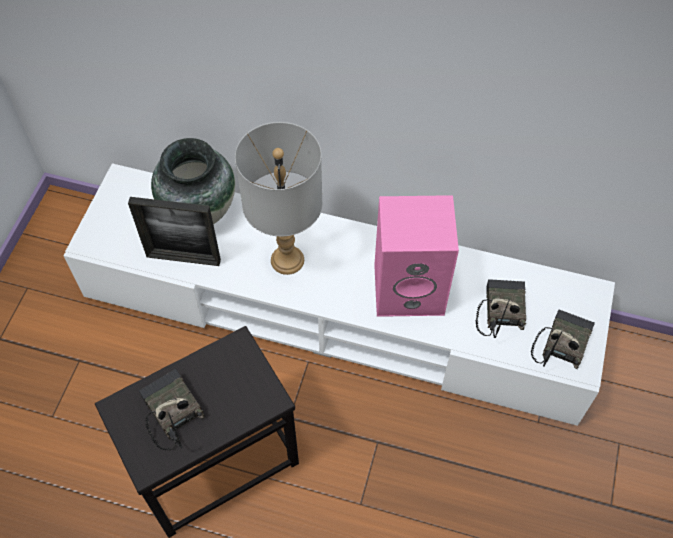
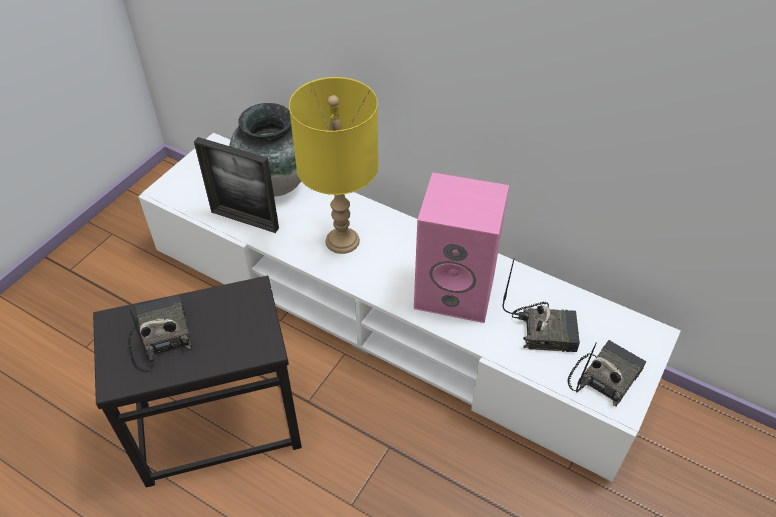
camera: 15 degrees right, 10 degrees down
grey table lamp [235,122,322,275] -> yellow table lamp [289,77,378,254]
radio [476,279,526,338] -> radio turned 75 degrees clockwise [502,258,580,352]

